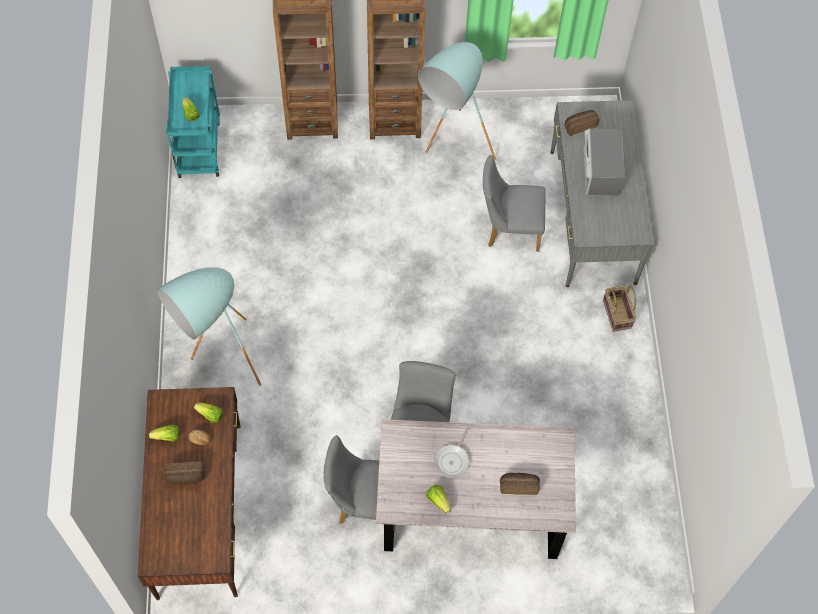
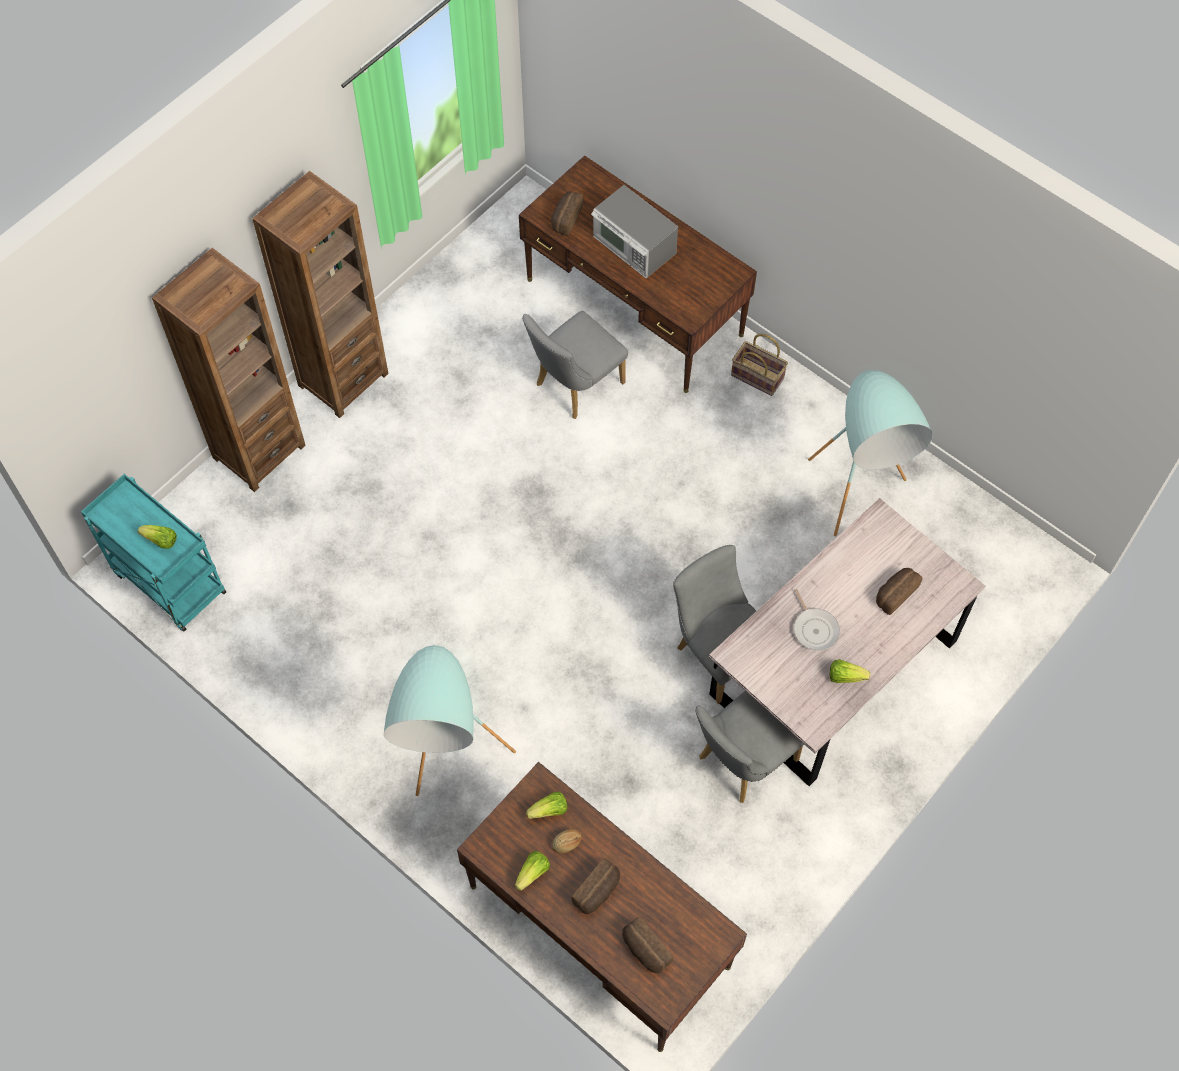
camera: 45 degrees left, 0 degrees up
turquoise floor lamp [418,42,496,160] -> turquoise floor lamp moved to [808,370,933,536]
grey desk [550,100,654,287] -> brown desk [519,156,757,393]
none -> bread [622,917,673,973]

